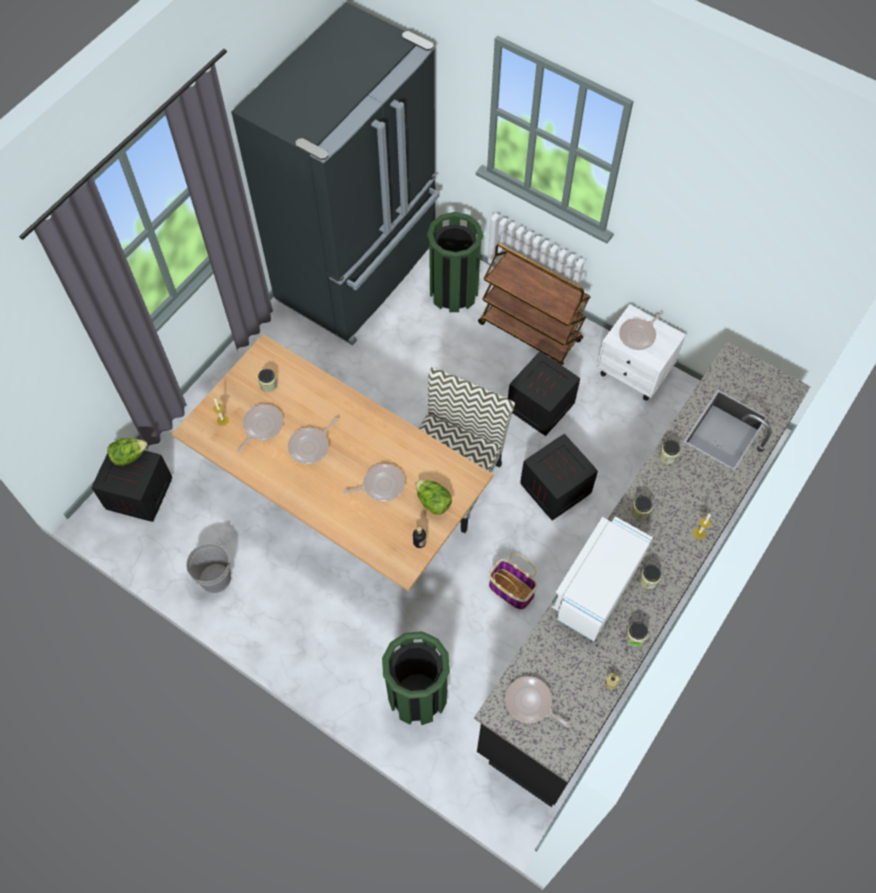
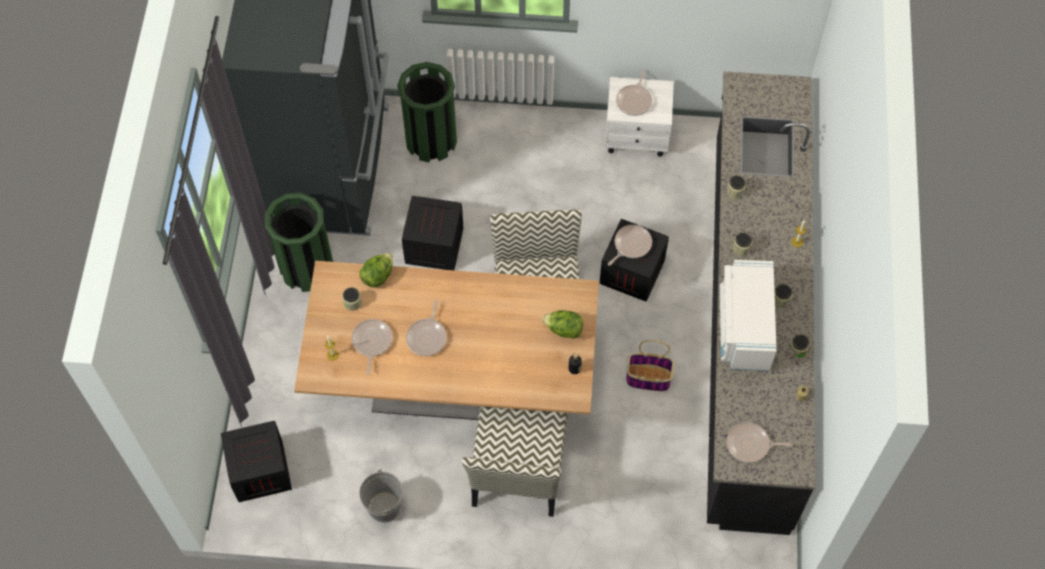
camera: 30 degrees left, 0 degrees up
lettuce [107,438,147,466] -> lettuce moved to [359,253,393,288]
frying pan [343,464,405,502] -> frying pan moved to [608,225,652,266]
green trash can [382,631,450,725] -> green trash can moved to [265,193,333,292]
brown cart [478,244,591,365] -> none
crate [508,351,580,436] -> crate moved to [402,196,463,270]
none -> chair [462,406,568,517]

